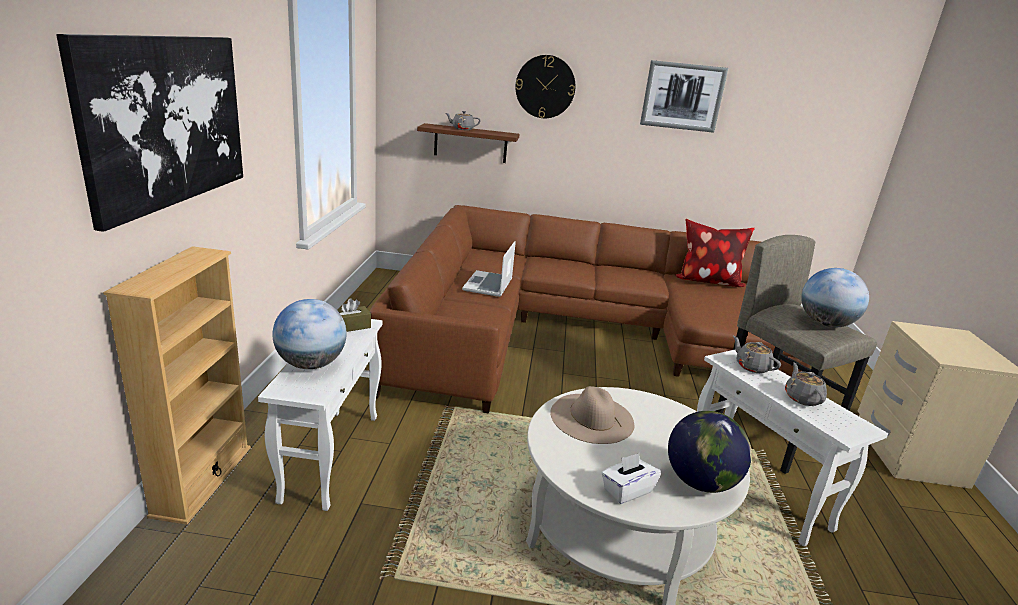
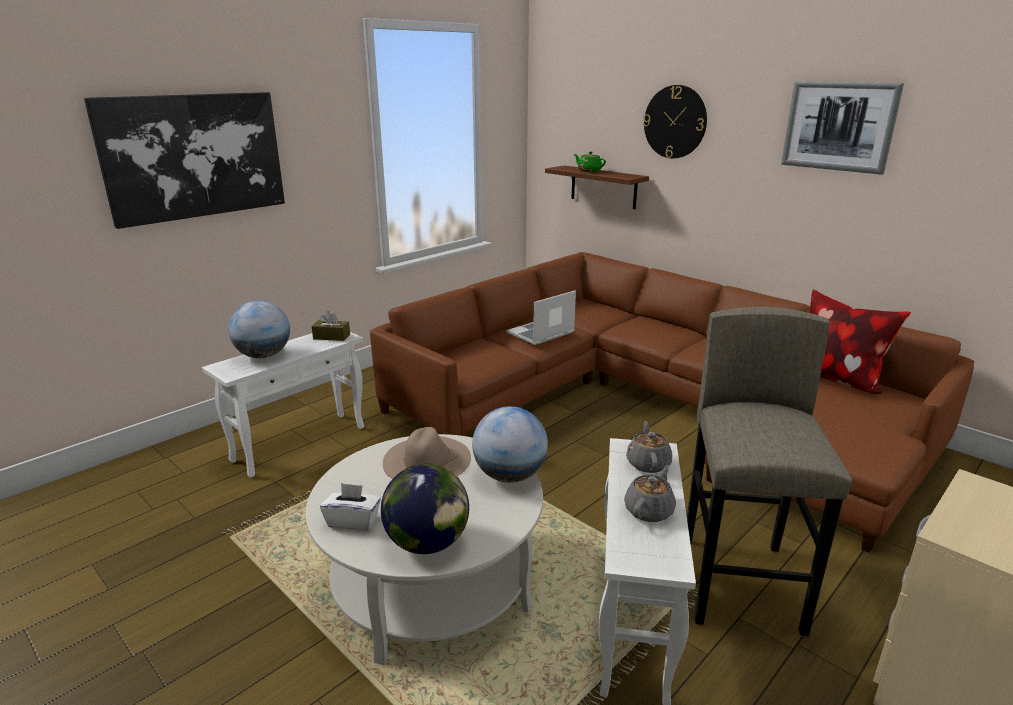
camera: 40 degrees right, 0 degrees up
beige bookcase [103,246,251,525] -> none
grey teapot [445,111,481,130] -> green teapot [574,152,606,172]
globe [801,268,869,328] -> globe moved to [472,406,548,483]

